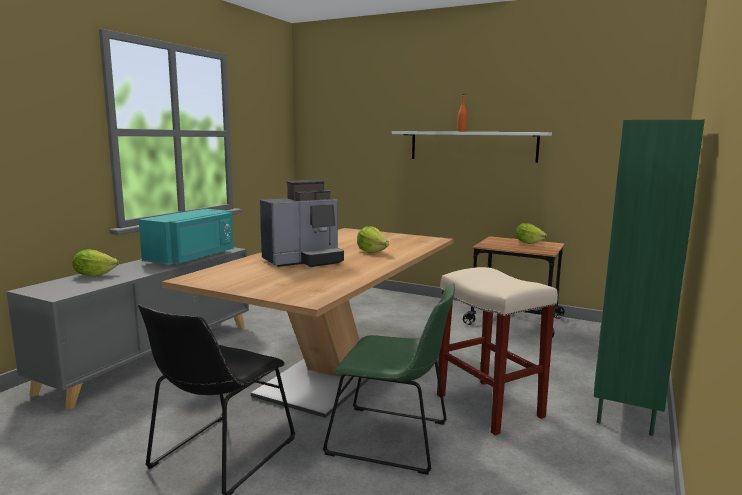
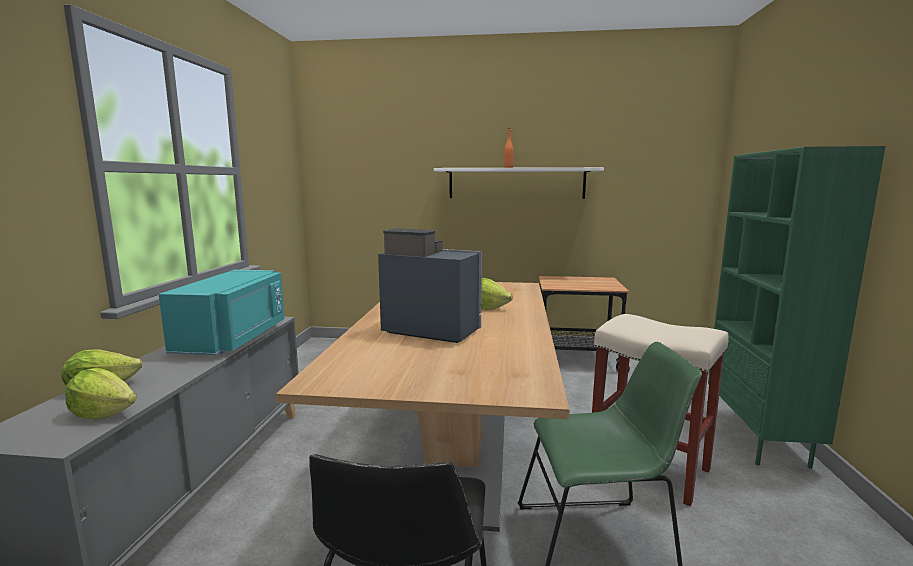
camera: 20 degrees left, 0 degrees up
coffee machine [260,180,344,267] -> coffee machine turned 105 degrees counterclockwise [378,228,482,343]
lettuce [515,223,547,244] -> lettuce moved to [65,368,137,419]

